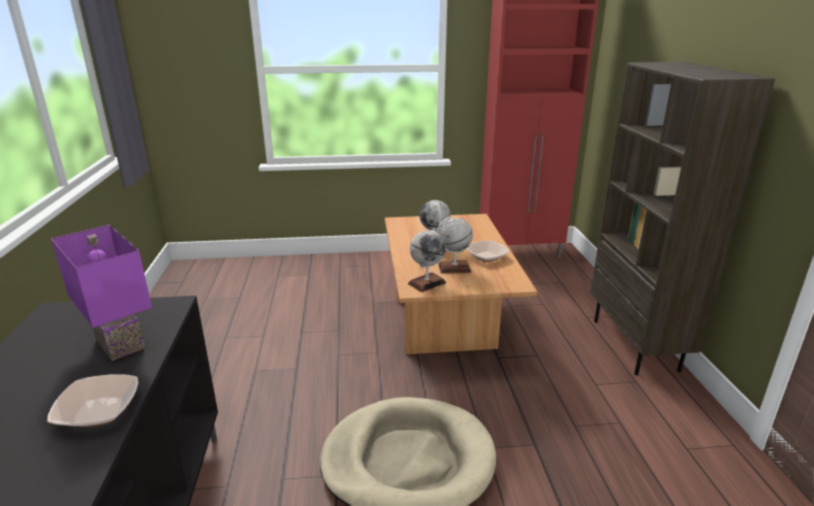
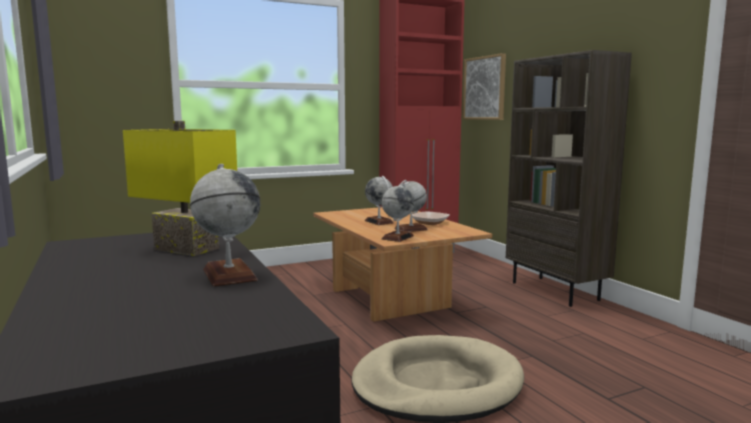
camera: 20 degrees left, 15 degrees down
bowl [47,374,138,427] -> globe [190,164,260,287]
purple table lamp [51,225,152,361] -> yellow table lamp [123,121,237,256]
none -> picture [463,53,506,120]

